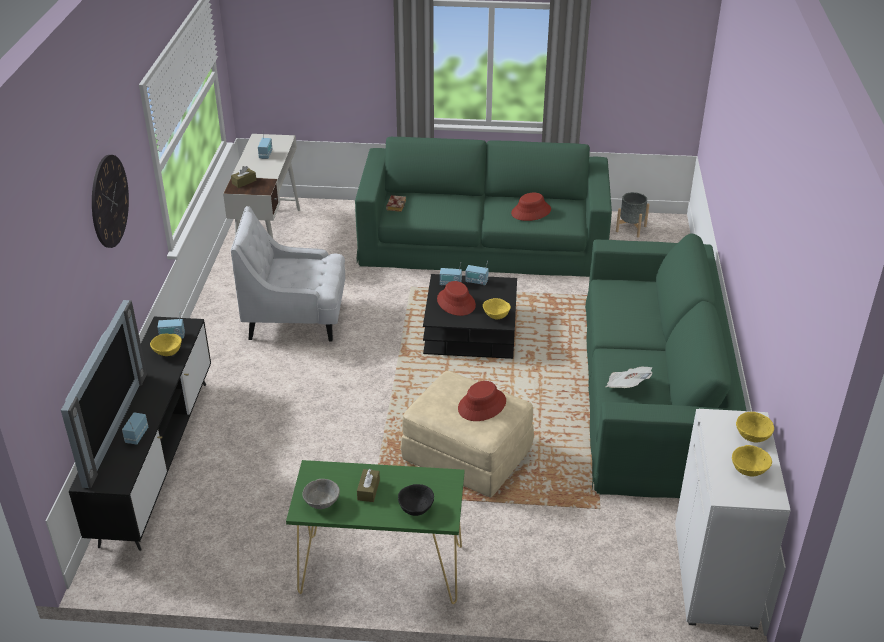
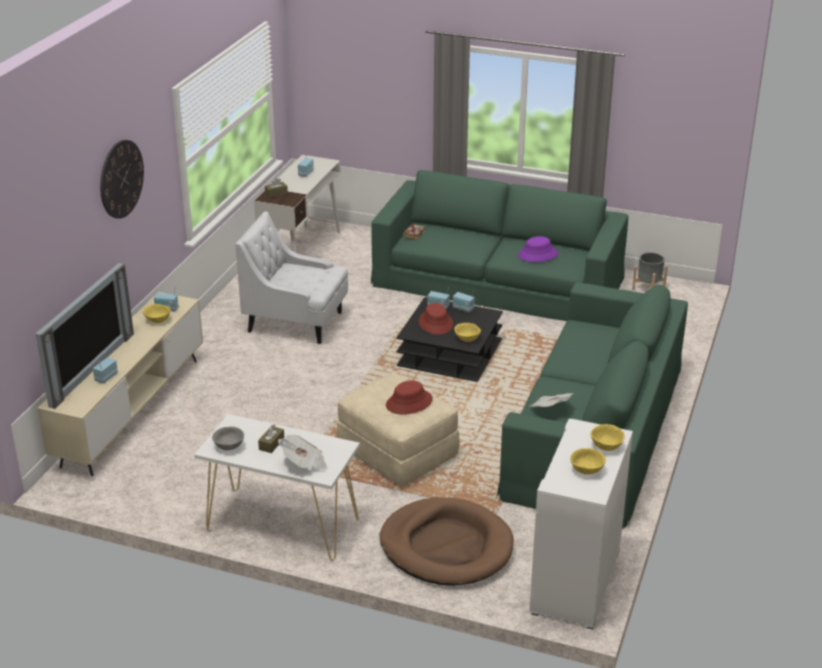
camera: 15 degrees right, 5 degrees down
black tv stand [69,317,211,551] -> beige tv stand [37,292,203,476]
green console table [286,460,465,604] -> white console table [194,414,360,561]
black bowl [398,484,434,516] -> newspaper [278,435,328,470]
red hat [511,193,551,221] -> purple hat [518,236,558,262]
none -> brown dog bed [380,497,514,586]

